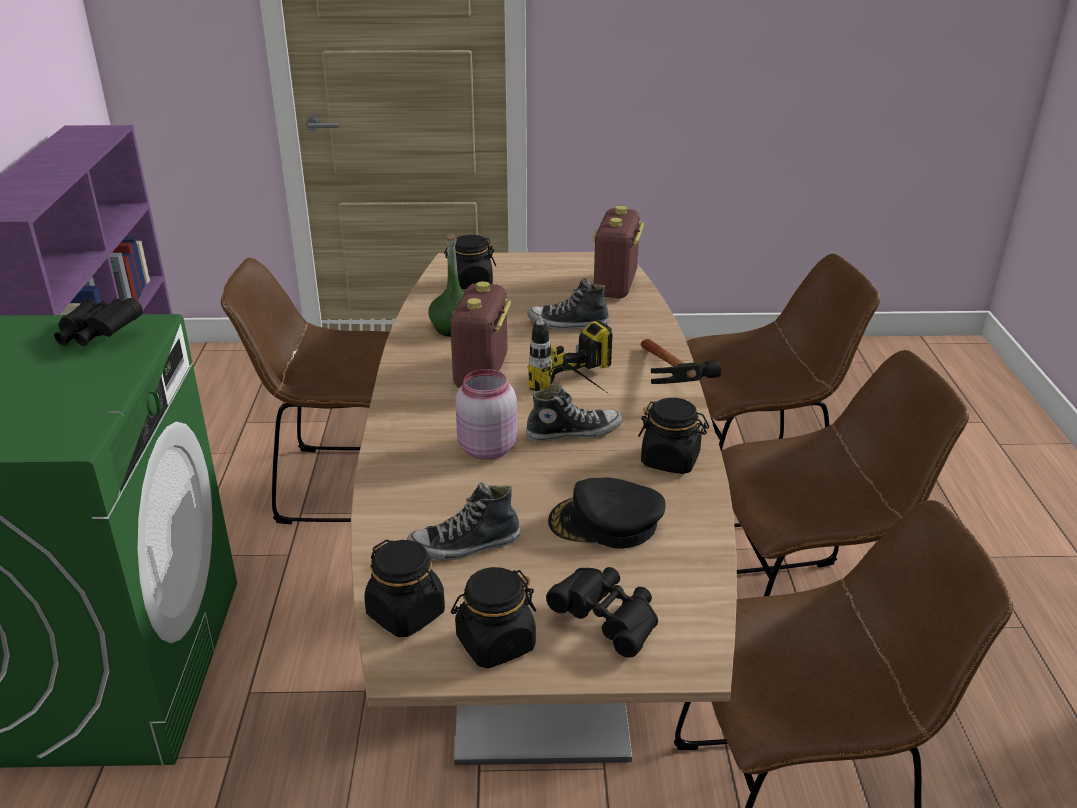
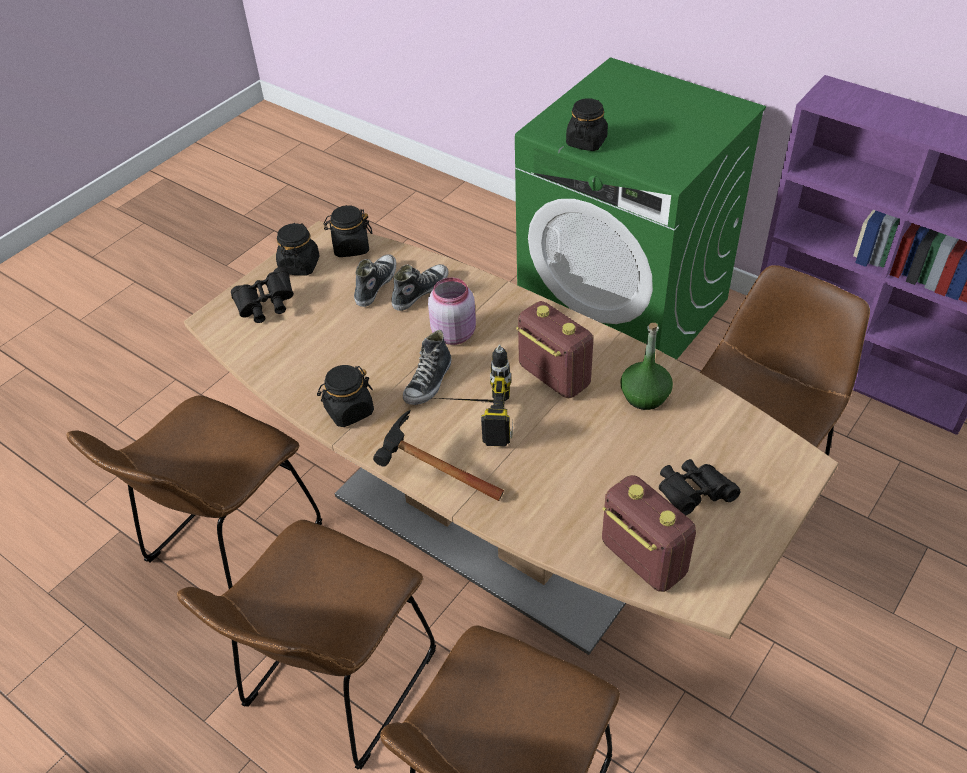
camera: 130 degrees right, 15 degrees up
black binoculars [54,298,143,346] -> black binoculars moved to [659,459,740,515]
black jar [444,235,496,289] -> black jar moved to [566,98,608,151]
shoe [527,278,609,330] -> shoe moved to [391,264,449,311]
black cap [548,478,666,549] -> none

